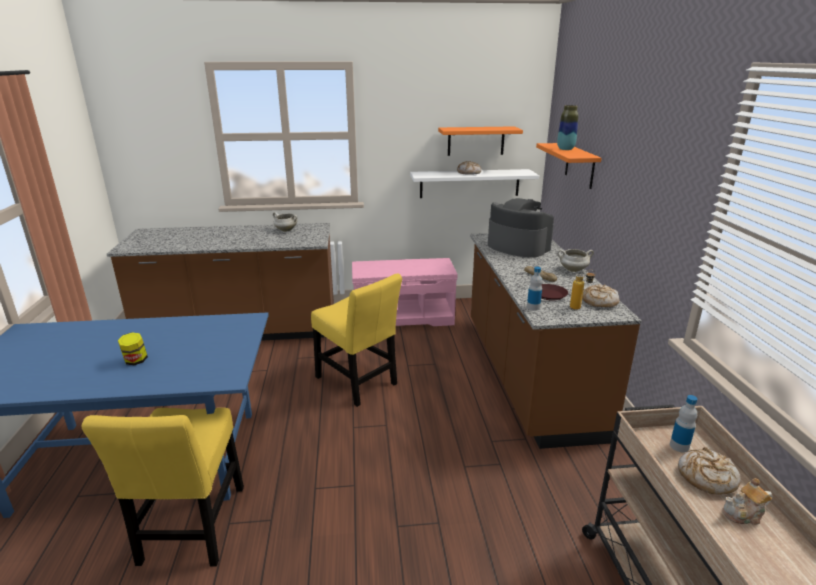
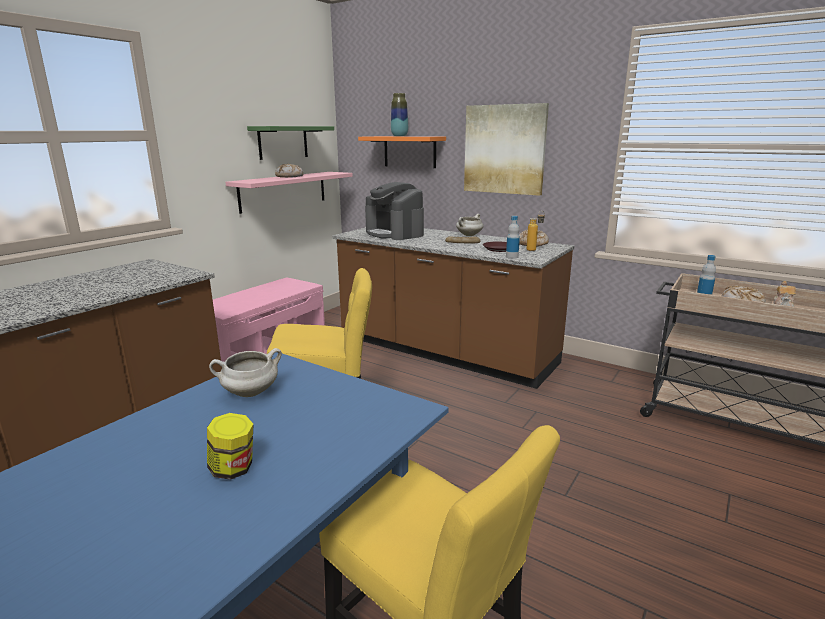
camera: 50 degrees left, 5 degrees down
white cooking pot [273,212,297,232] -> white cooking pot moved to [209,348,282,397]
white shelf [410,169,539,198] -> pink shelf [226,172,353,214]
orange shelf [438,126,523,156] -> green shelf [247,126,334,160]
coffee machine [488,198,554,257] -> coffee machine turned 120 degrees counterclockwise [365,182,424,240]
none -> picture [464,103,549,196]

